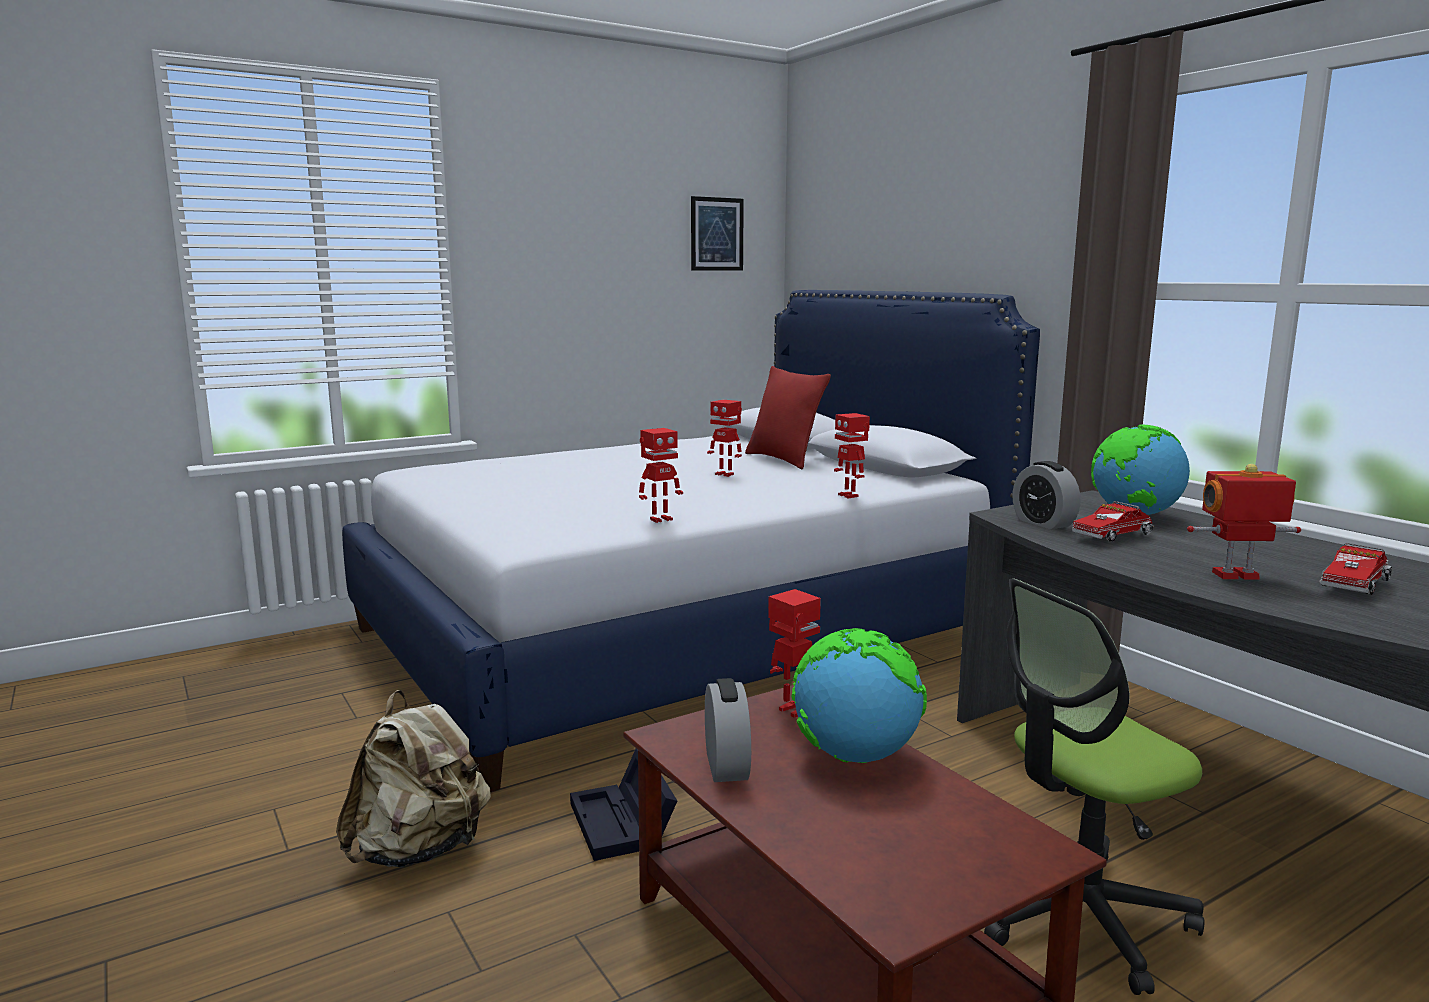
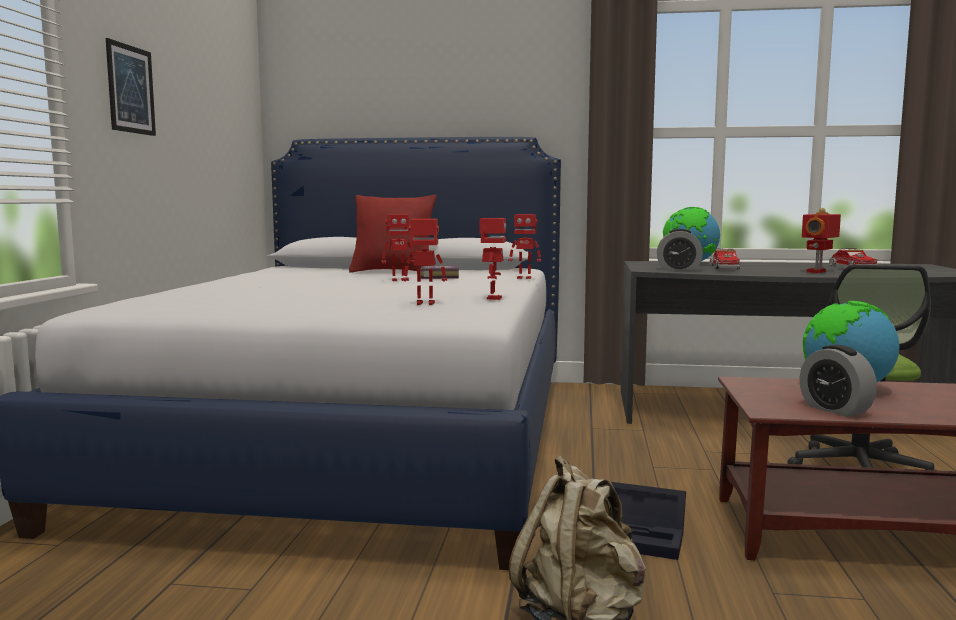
camera: 50 degrees left, 5 degrees down
picture [691,196,744,271] -> picture moved to [106,38,156,136]
alarm clock [705,678,751,782] -> alarm clock turned 150 degrees counterclockwise [800,345,877,417]
toy robot [768,589,821,718] -> toy robot moved to [403,219,447,305]
none -> book [420,266,459,279]

